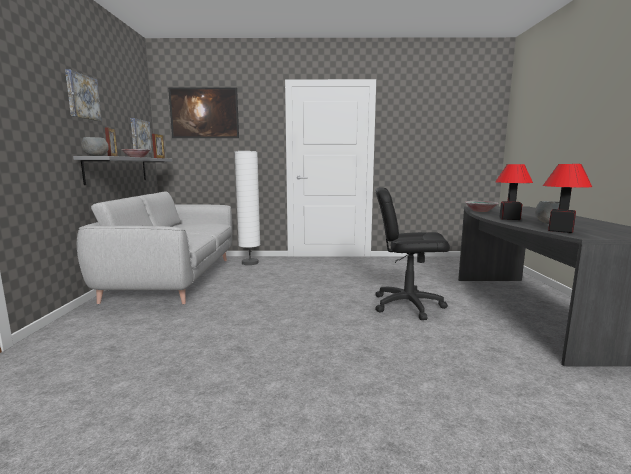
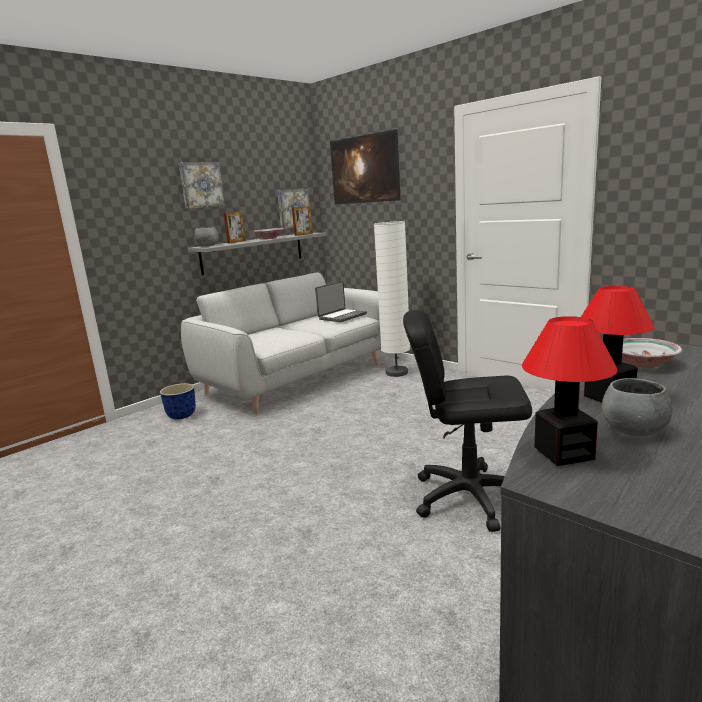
camera: 45 degrees right, 5 degrees up
black office chair [375,187,450,320] -> black office chair turned 45 degrees counterclockwise [403,310,532,532]
none -> planter [160,383,196,419]
none -> laptop [315,281,367,322]

